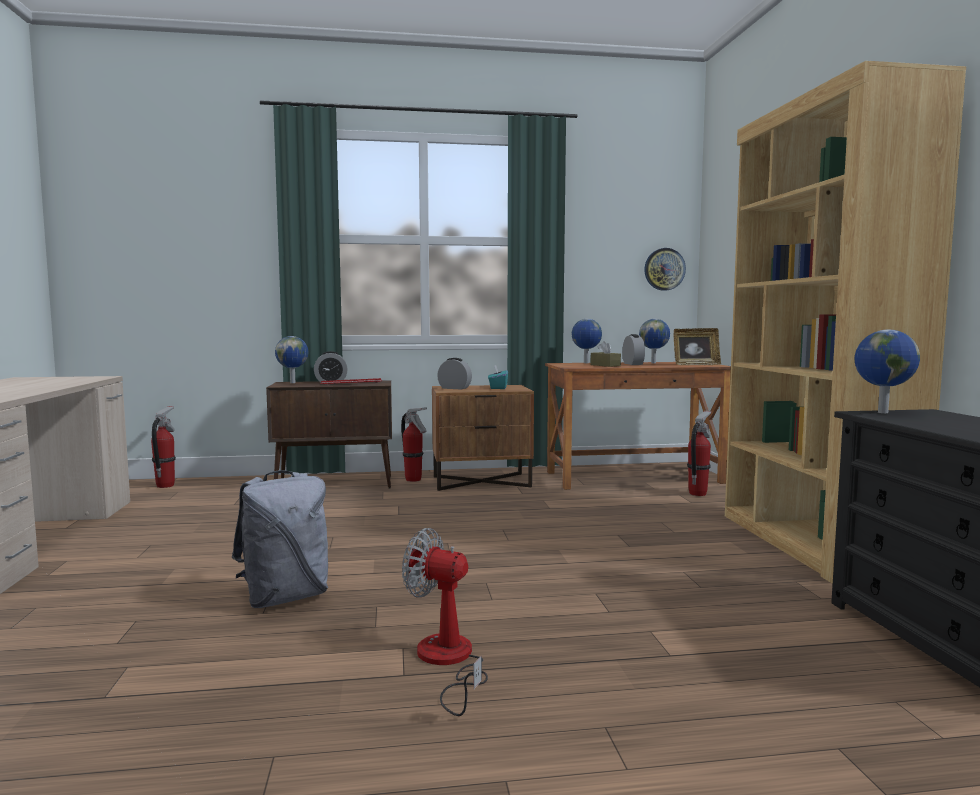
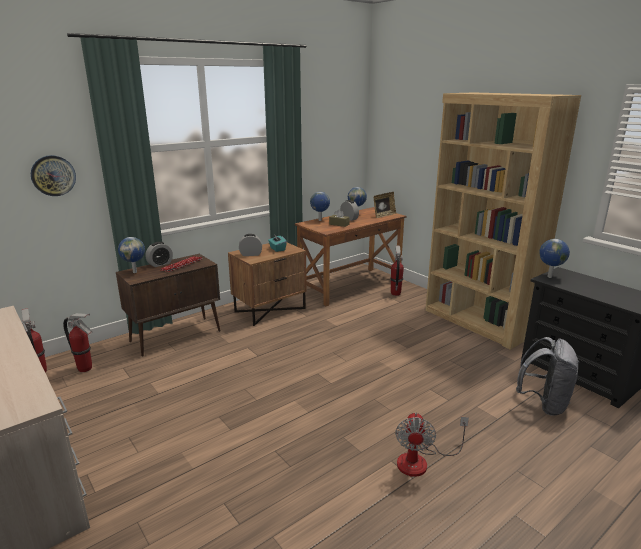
camera: 30 degrees left, 15 degrees up
grey backpack [232,470,328,608] -> grey backpack moved to [516,337,579,416]
fire extinguisher [401,407,427,482] -> fire extinguisher moved to [63,313,92,372]
fan [402,528,488,716] -> fan turned 75 degrees counterclockwise [395,413,469,477]
wall clock [644,248,686,291] -> wall clock moved to [31,155,76,196]

